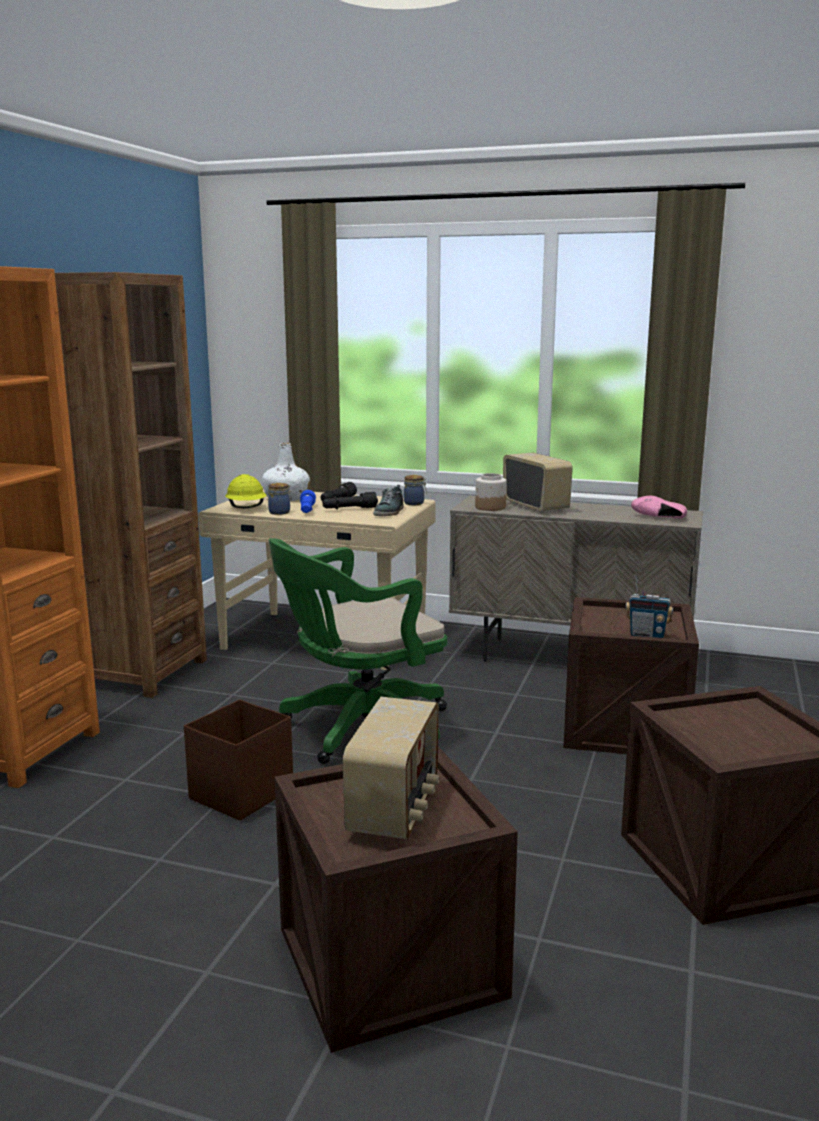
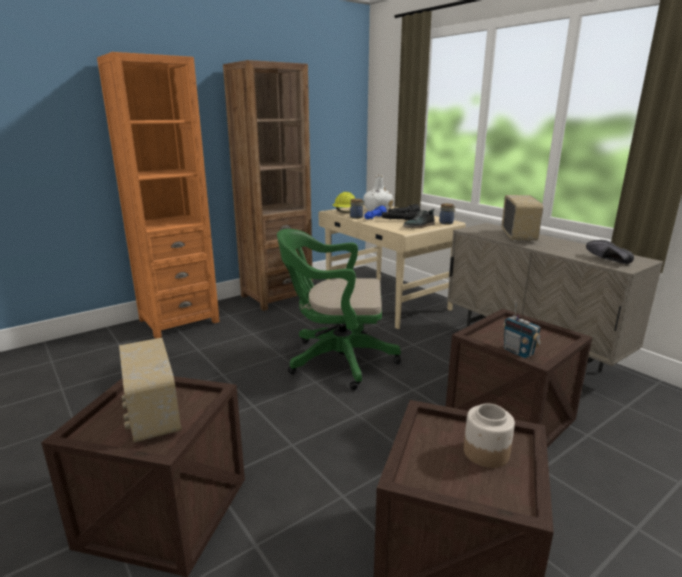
camera: 35 degrees right, 5 degrees up
brown storage box [184,700,293,821] -> none
radio [343,697,439,839] -> radio turned 105 degrees clockwise [119,338,181,443]
jar [475,473,507,511] -> jar moved to [464,404,515,468]
pink shoe [631,496,687,519] -> black shoe [586,240,634,264]

